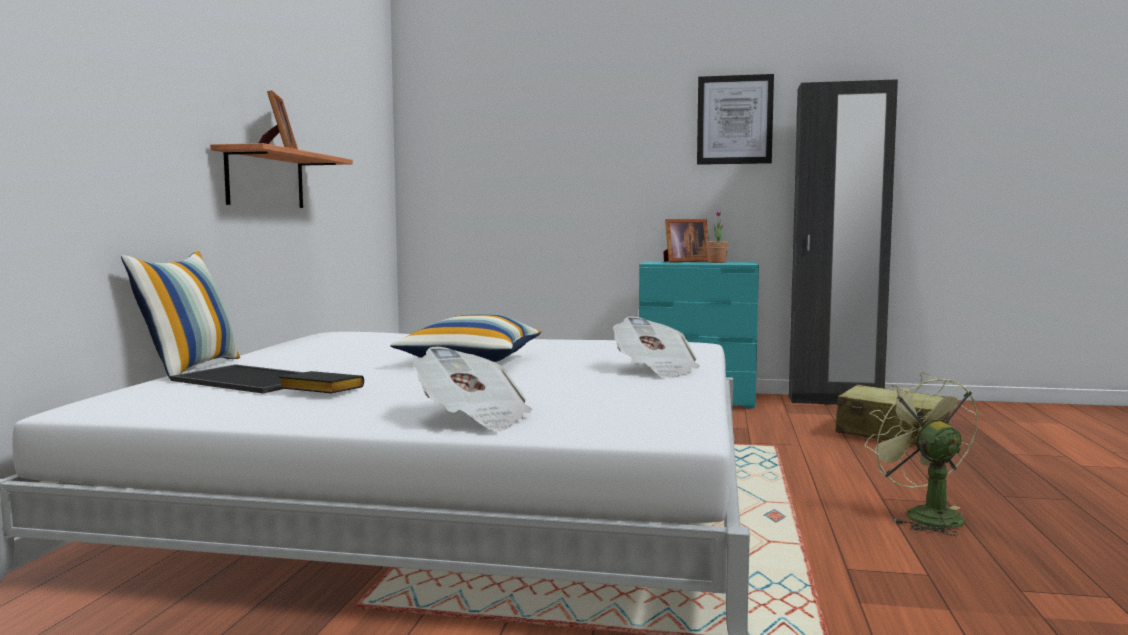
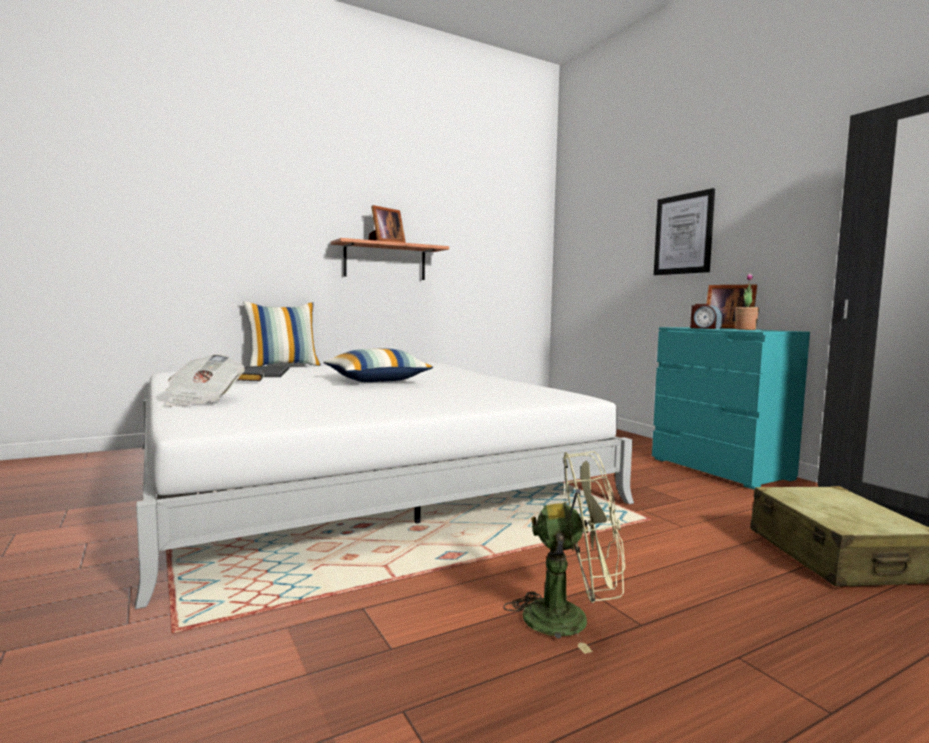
camera: 50 degrees right, 0 degrees up
newspaper [613,316,700,378] -> none
picture [697,74,774,165] -> picture moved to [654,188,715,275]
green fan [865,372,978,536] -> green fan turned 60 degrees clockwise [504,451,625,654]
none -> alarm clock [690,304,722,329]

